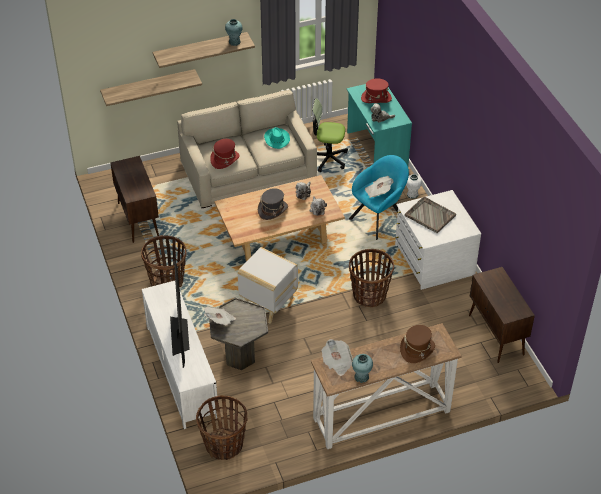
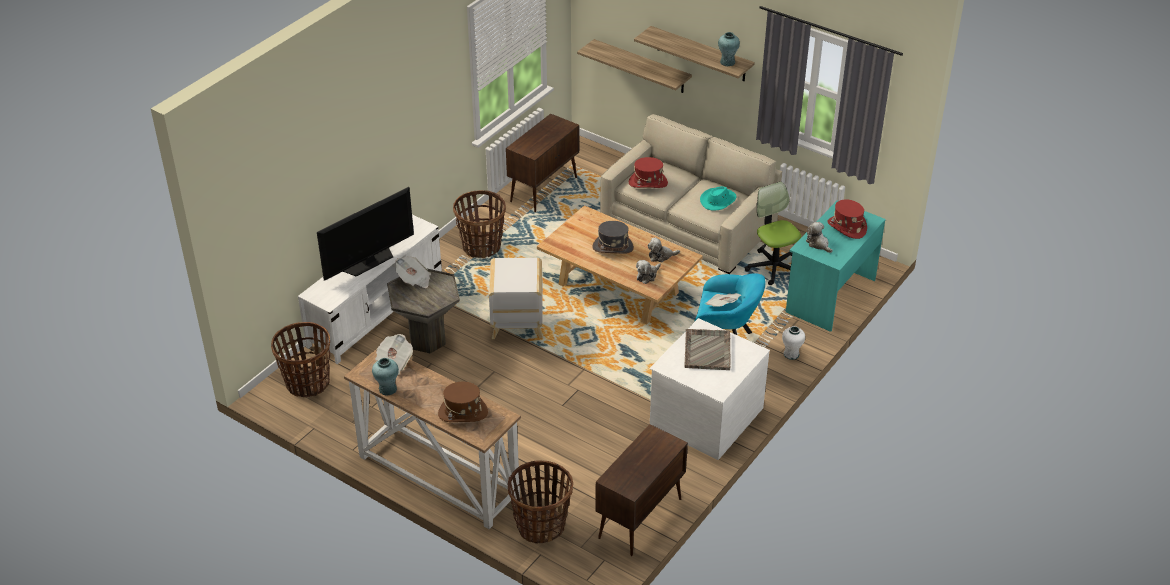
camera: 55 degrees right, 5 degrees down
basket [349,249,394,307] -> basket moved to [508,461,573,544]

